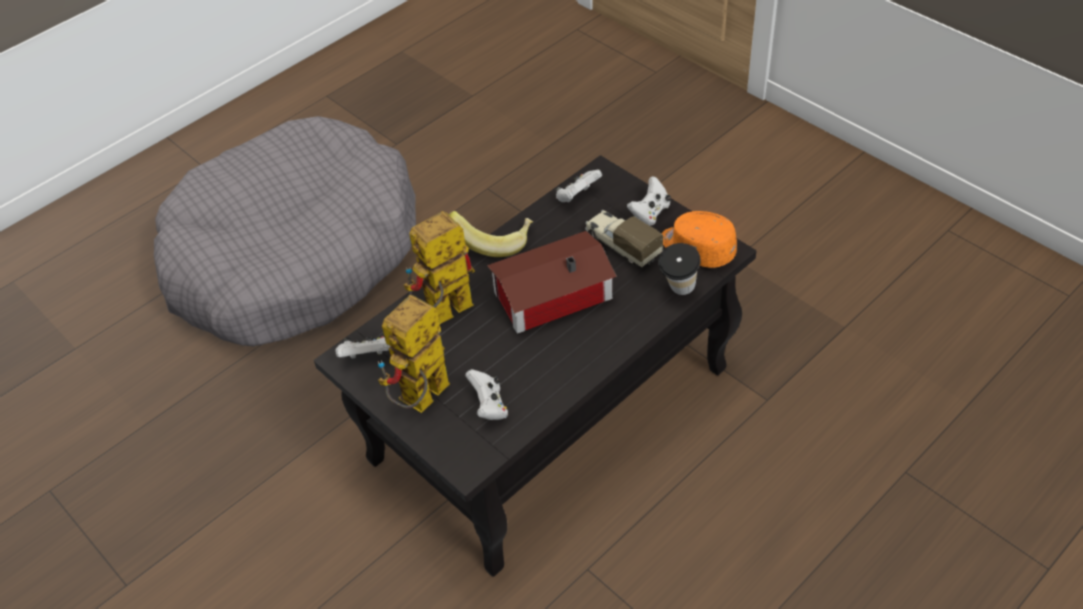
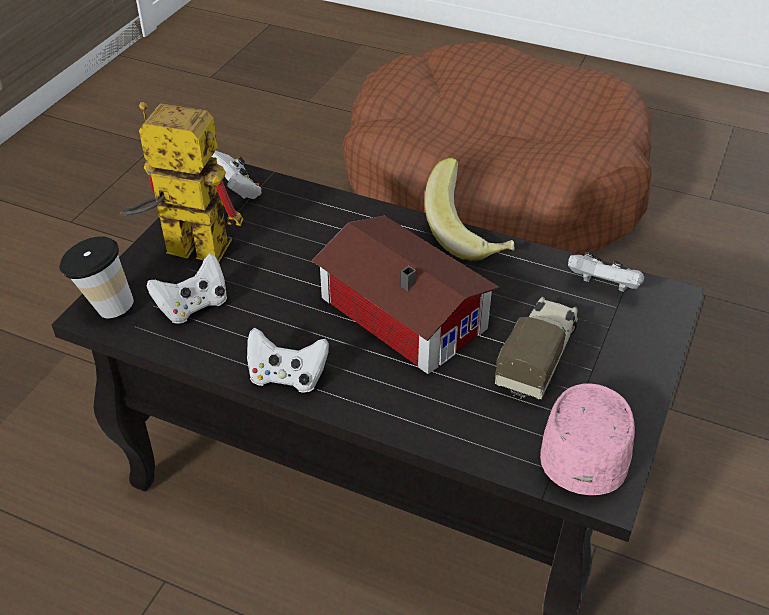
camera: 65 degrees right, 5 degrees down
grey dog bed [154,116,416,347] -> brown dog bed [342,42,652,255]
toy robot [404,211,475,324] -> none
white game controller [627,176,671,226] -> white game controller moved to [247,328,329,393]
cup [658,243,701,295] -> cup moved to [60,236,134,318]
orange cap [662,211,737,268] -> pink cap [540,383,635,495]

